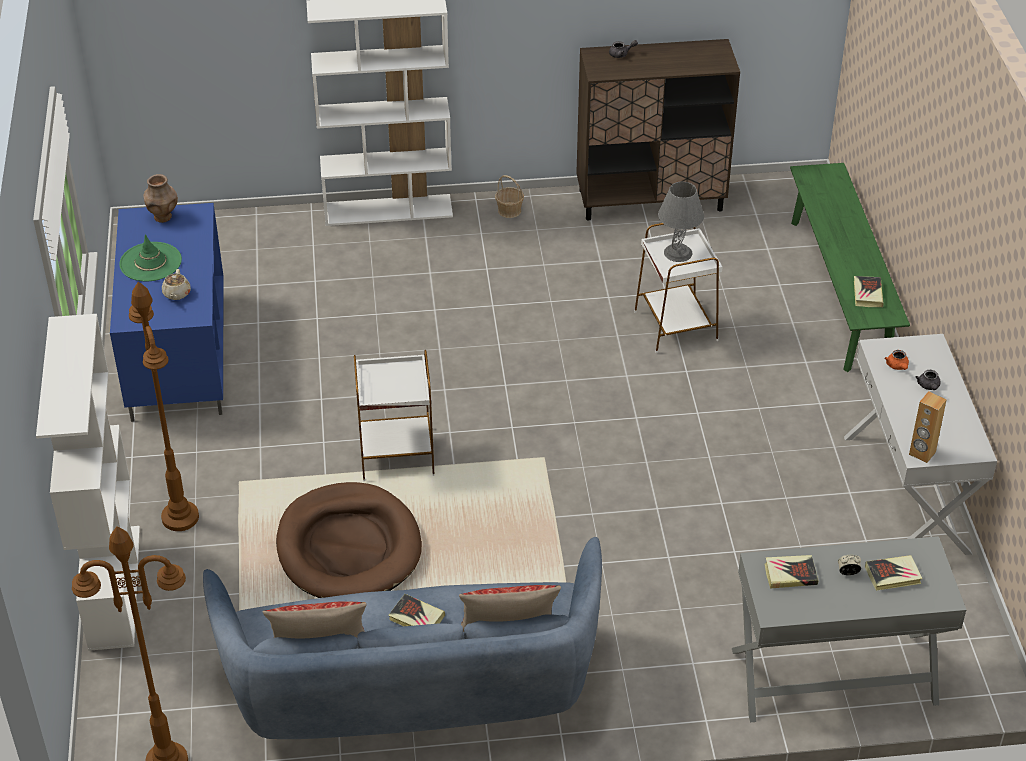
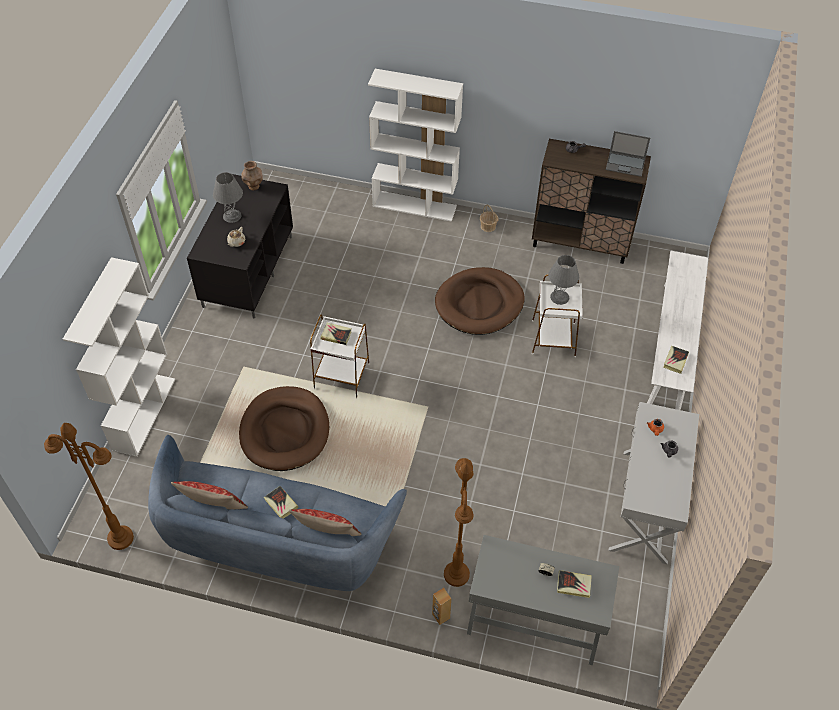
camera: 20 degrees right, 10 degrees up
blue tv stand [110,203,224,422] -> black tv stand [187,174,293,319]
green hat [119,234,182,281] -> grey table lamp [213,172,243,223]
brown floor lamp [129,282,199,531] -> brown floor lamp moved to [444,458,474,587]
book [764,555,818,589] -> book moved to [320,323,352,345]
green bench [790,163,910,372] -> white bench [647,251,708,410]
brown speaker [909,391,947,463] -> brown speaker moved to [432,588,451,625]
none -> brown dog bed [435,267,525,335]
none -> laptop [606,131,650,177]

